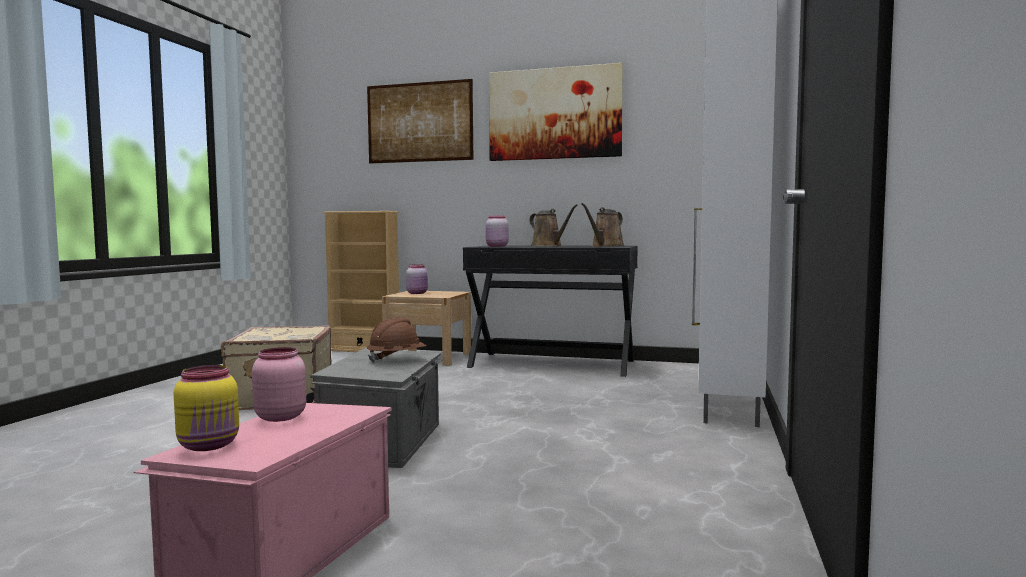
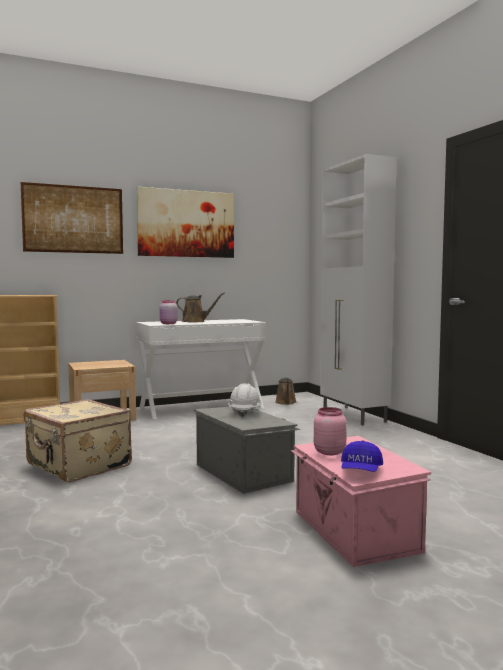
camera: 40 degrees left, 0 degrees up
yellow jar [174,365,239,451] -> blue cap [341,441,383,472]
brown hard hat [367,318,427,363] -> white hard hat [228,383,261,417]
pink jar [406,264,428,294] -> none
black desk [463,245,638,377] -> white desk [136,319,266,419]
brown watering can [581,203,625,247] -> brown watering can moved to [275,378,297,405]

